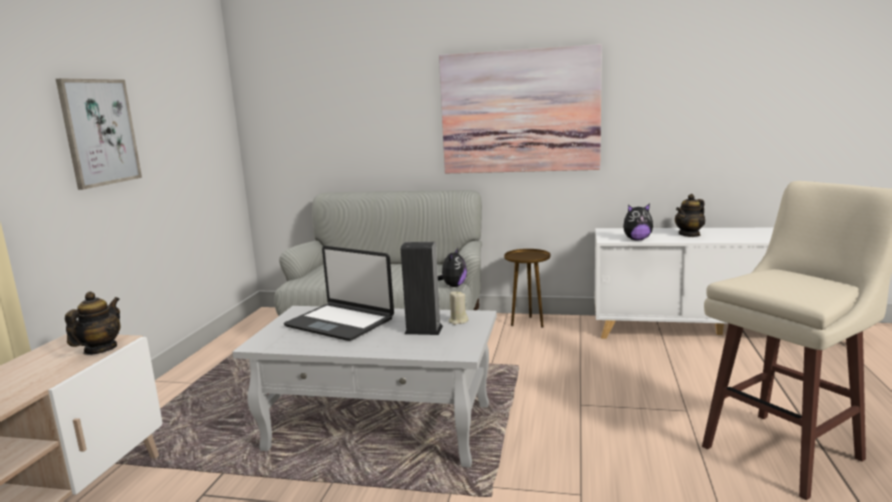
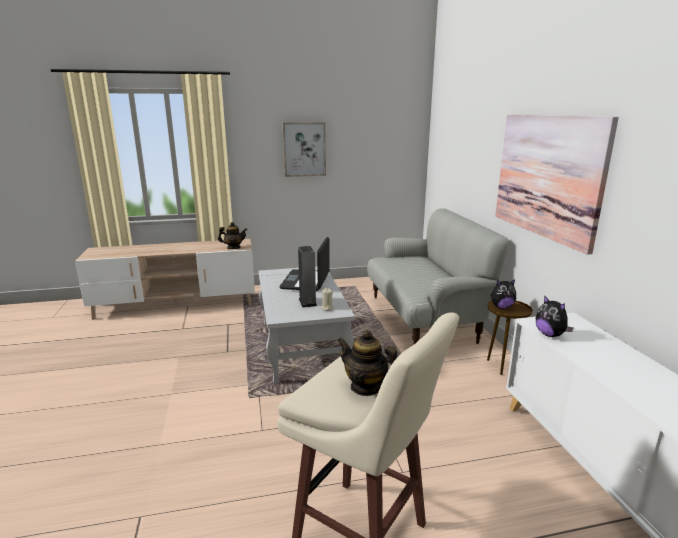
camera: 65 degrees right, 5 degrees up
plush toy [438,248,467,287] -> plush toy moved to [491,280,516,309]
teapot [675,194,705,237] -> teapot moved to [337,330,397,396]

